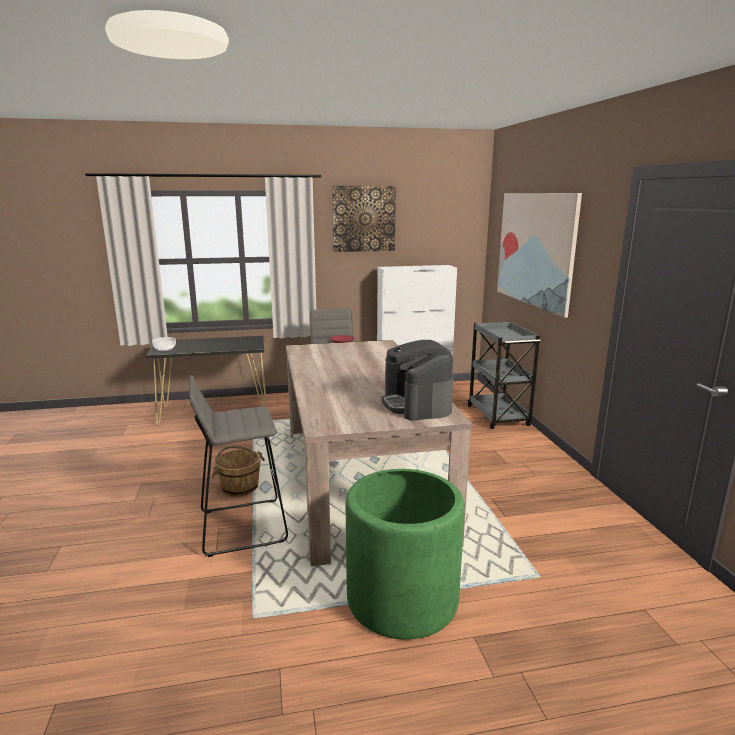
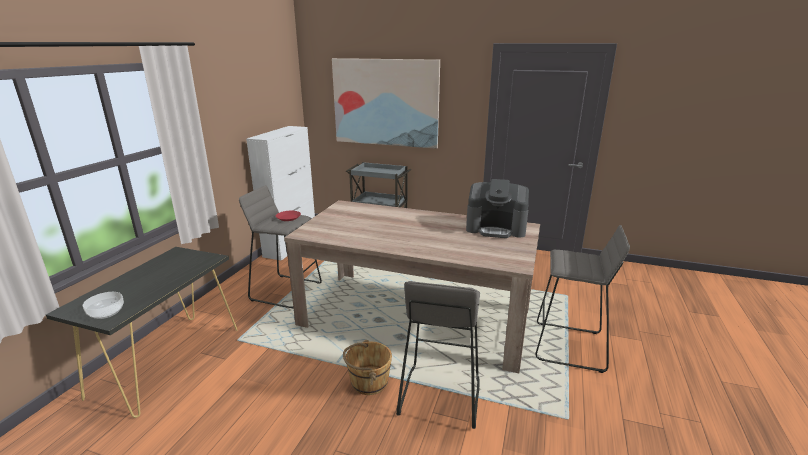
camera: 60 degrees left, 5 degrees up
picture [332,186,396,252] -> none
green planter [346,469,465,640] -> grey stool [535,225,630,373]

